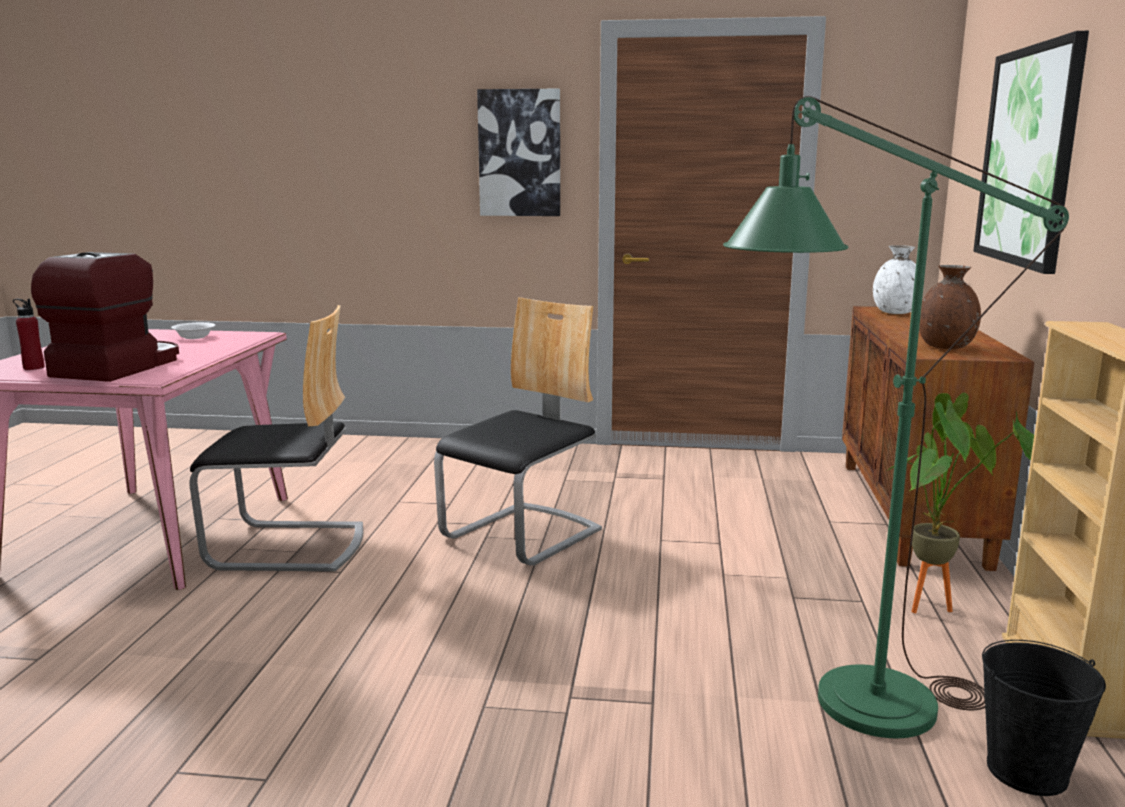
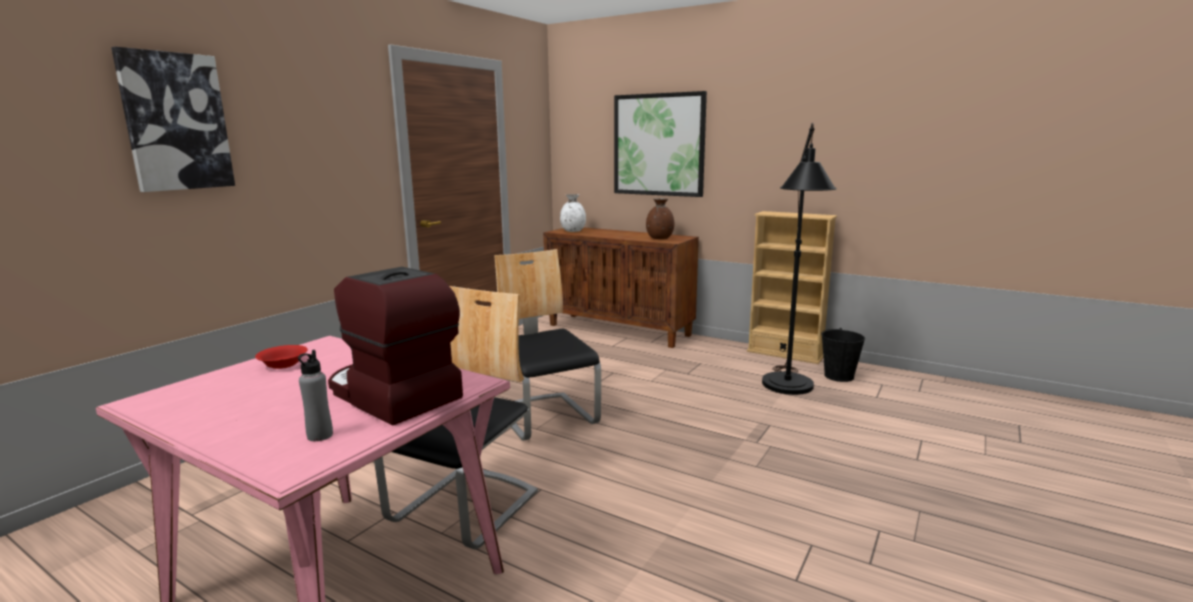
camera: 65 degrees left, 0 degrees up
red bottle [13,299,45,370] -> grey bottle [298,350,333,441]
white bowl [171,322,215,339] -> red bowl [255,345,308,369]
picture [477,89,560,216] -> picture moved to [111,47,235,192]
green floor lamp [723,96,1069,738] -> black floor lamp [762,123,837,395]
potted plant [887,393,1034,613] -> none

